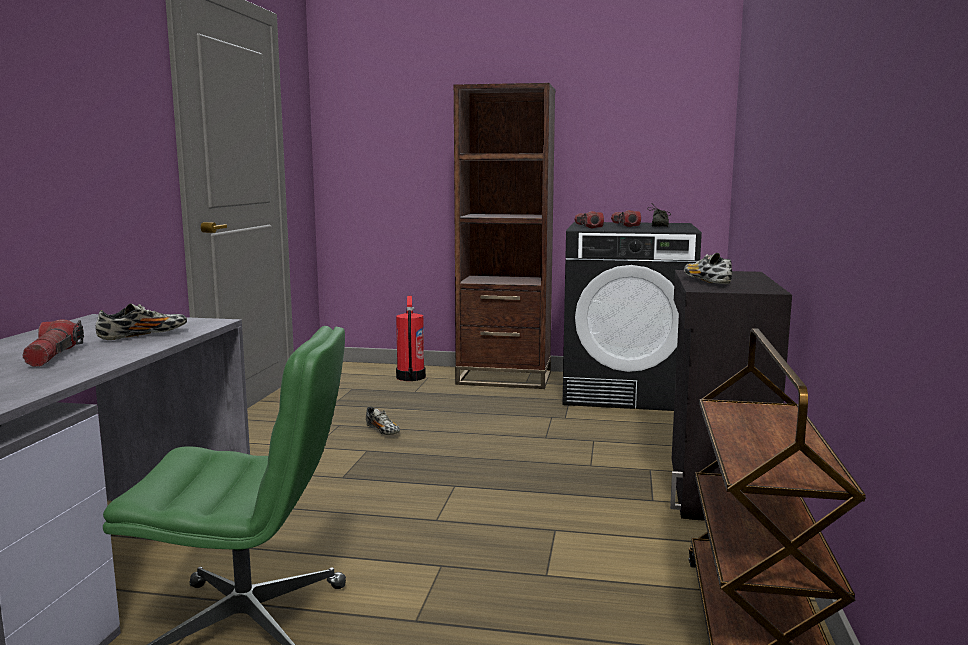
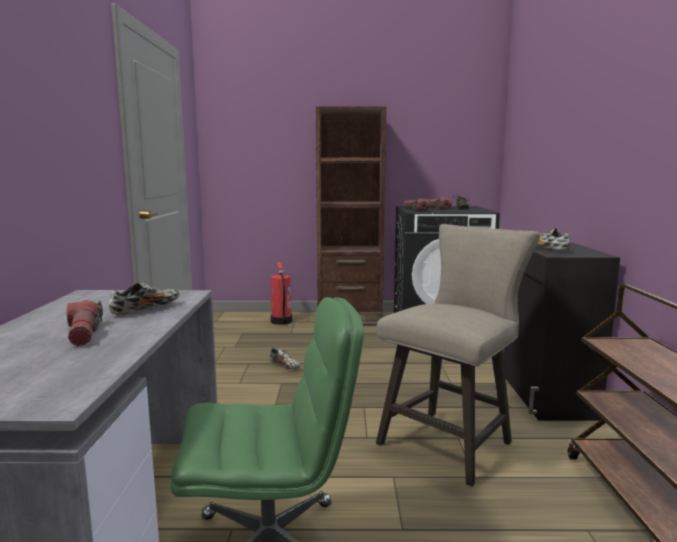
camera: 10 degrees left, 0 degrees up
none -> beige stool [376,224,540,487]

